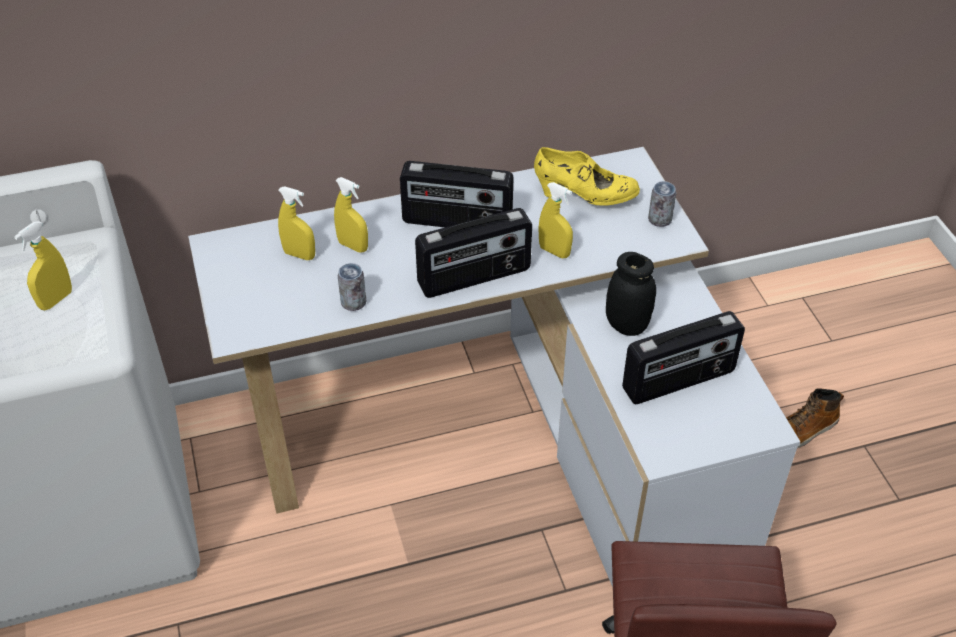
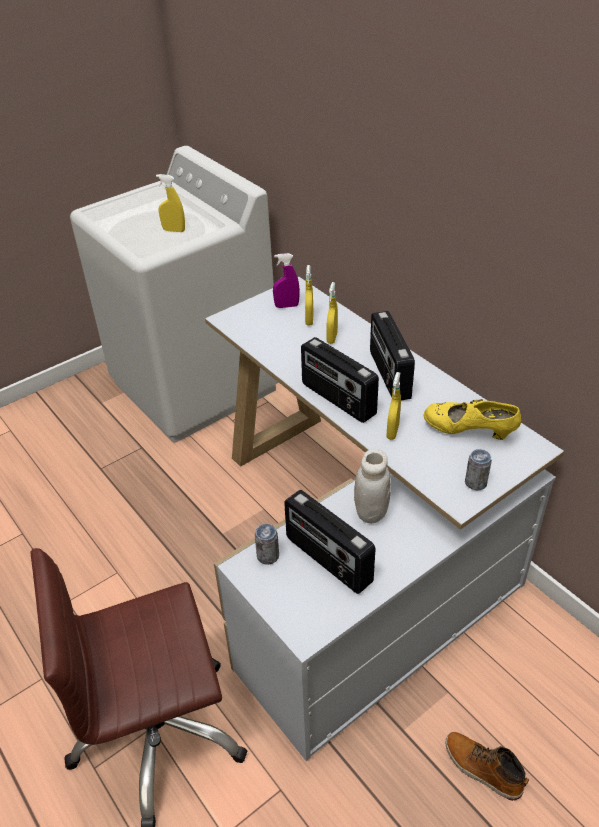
camera: 70 degrees right, 5 degrees down
can [338,263,366,311] -> can moved to [255,524,279,565]
yellow shoe [534,147,640,206] -> yellow shoe turned 120 degrees clockwise [424,399,521,440]
black jar [606,252,656,336] -> white jar [354,449,391,523]
none -> purple spray bottle [273,253,300,308]

